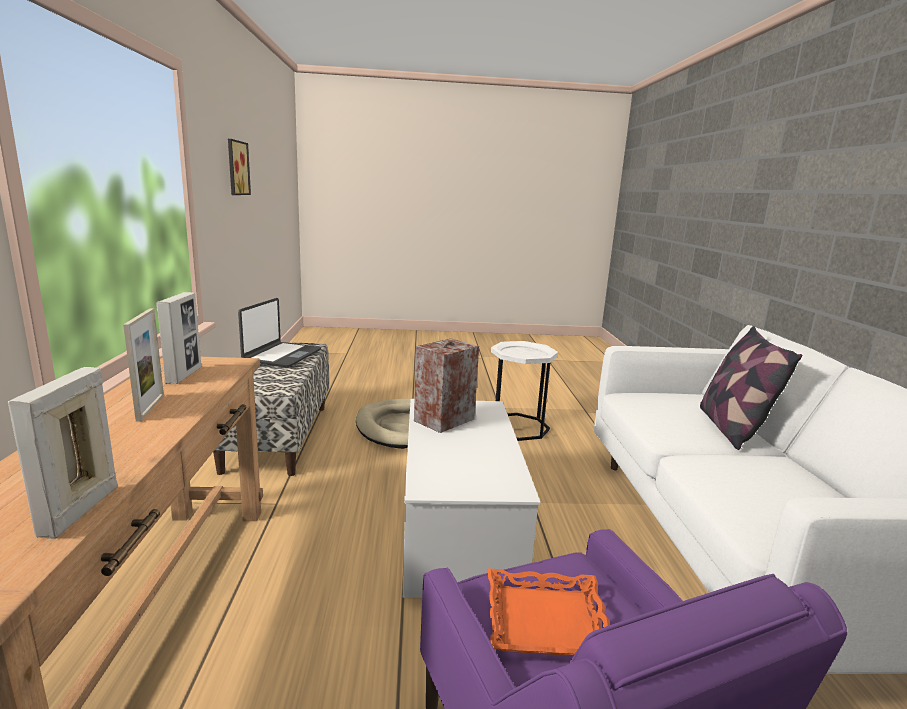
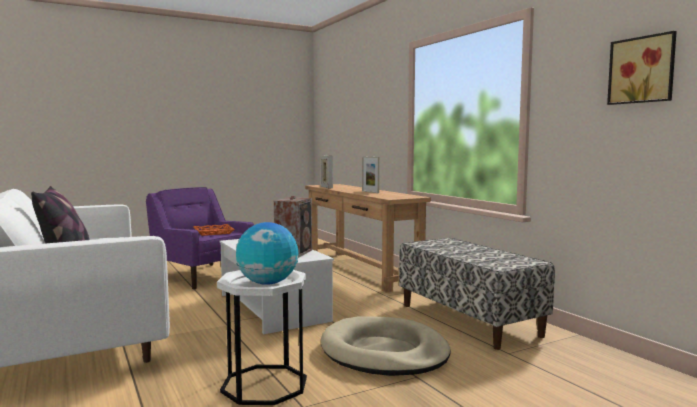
camera: 155 degrees right, 10 degrees down
picture frame [156,292,201,384] -> none
laptop [238,298,321,367] -> none
none -> globe [236,222,298,285]

